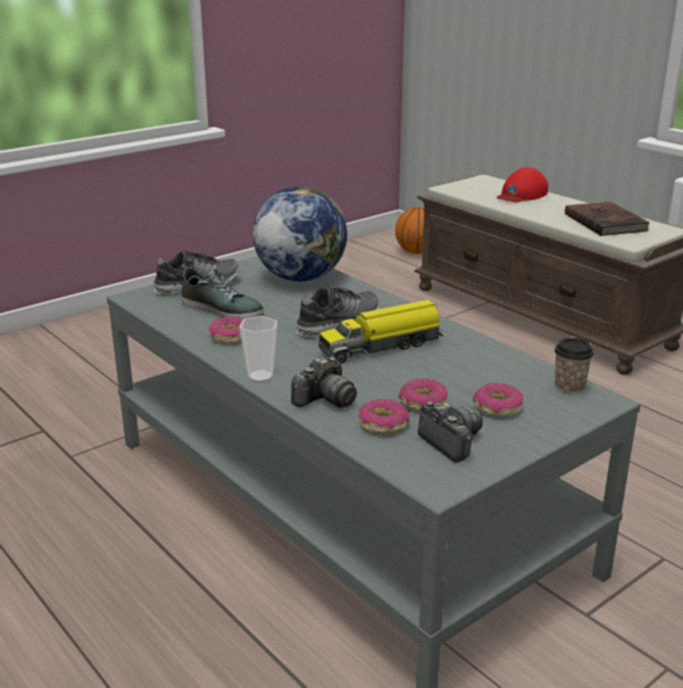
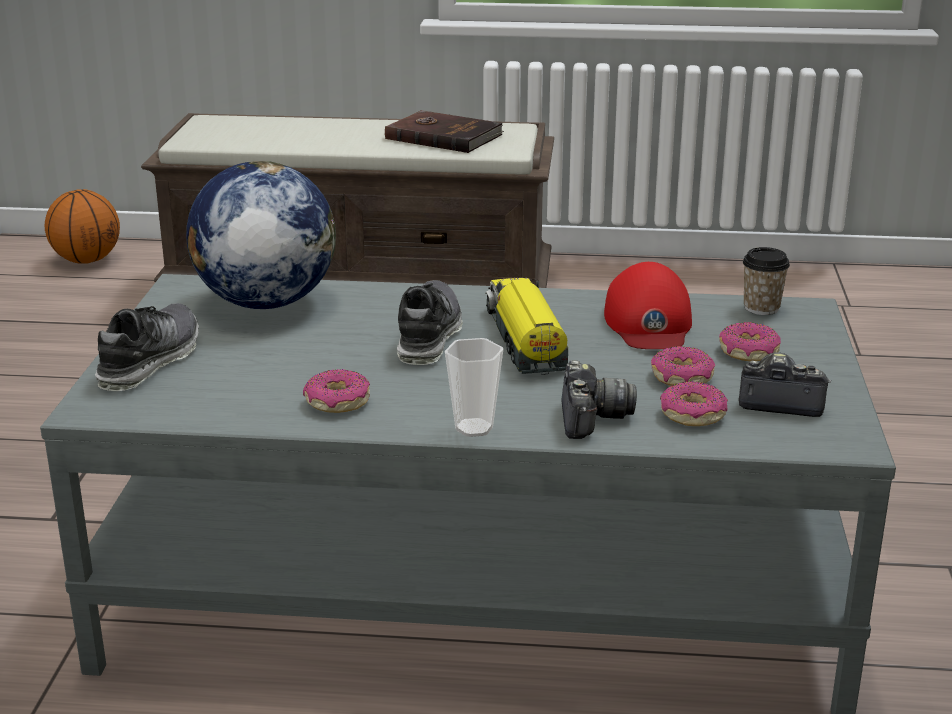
camera: 45 degrees left, 0 degrees up
shoe [180,264,264,319] -> none
toy truck [319,300,443,364] -> toy truck turned 150 degrees clockwise [485,277,568,375]
red cap [496,167,548,202] -> red cap moved to [604,262,692,349]

